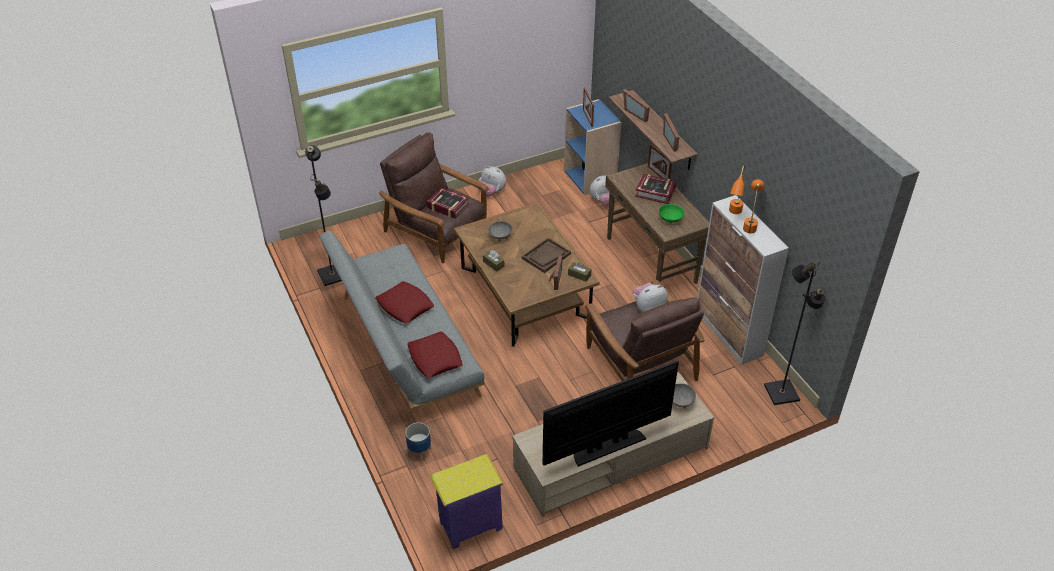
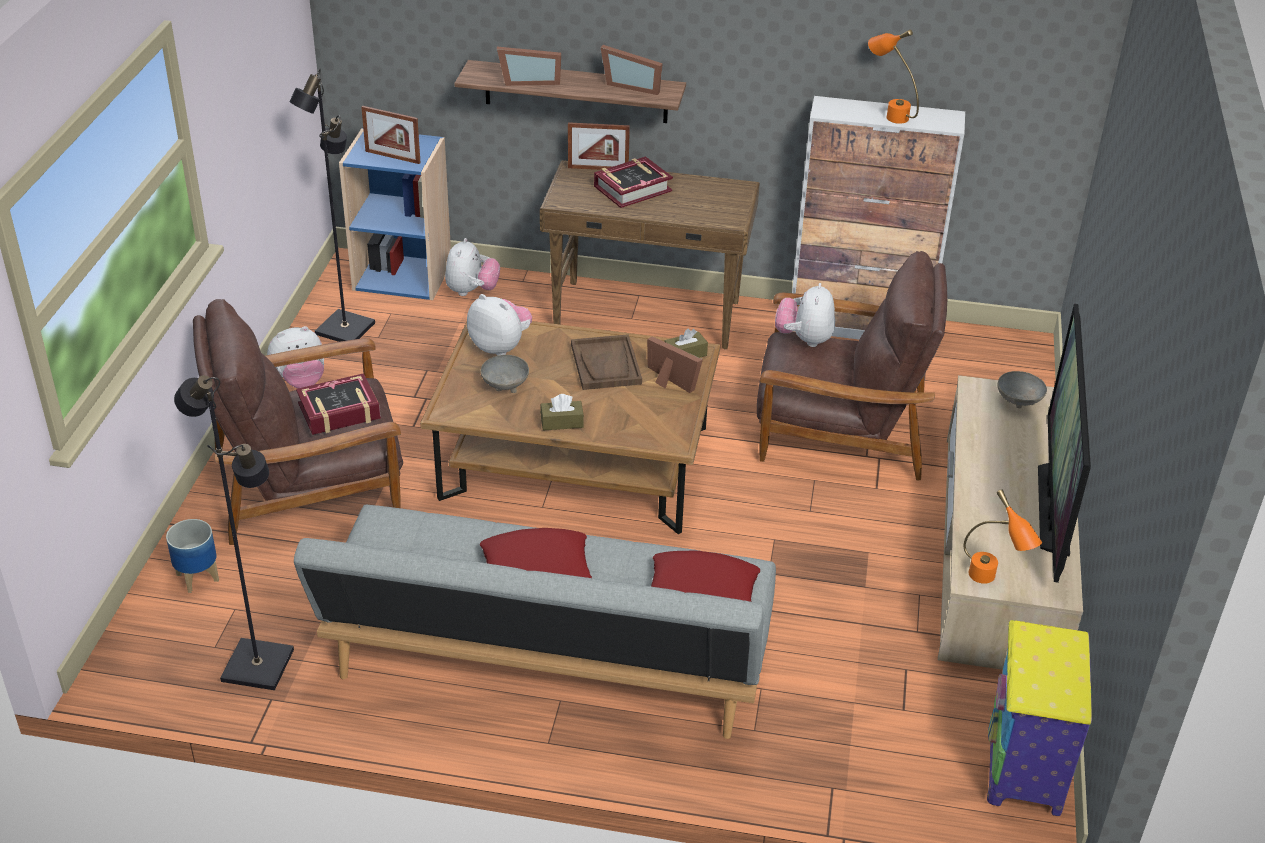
camera: 55 degrees left, 5 degrees down
planter [405,422,431,461] -> planter moved to [166,519,219,593]
green bowl [659,204,684,224] -> none
orange table lamp [729,166,745,214] -> orange table lamp moved to [964,489,1042,584]
black floor lamp [764,262,825,405] -> black floor lamp moved to [289,68,375,342]
none -> plush toy [467,294,532,356]

